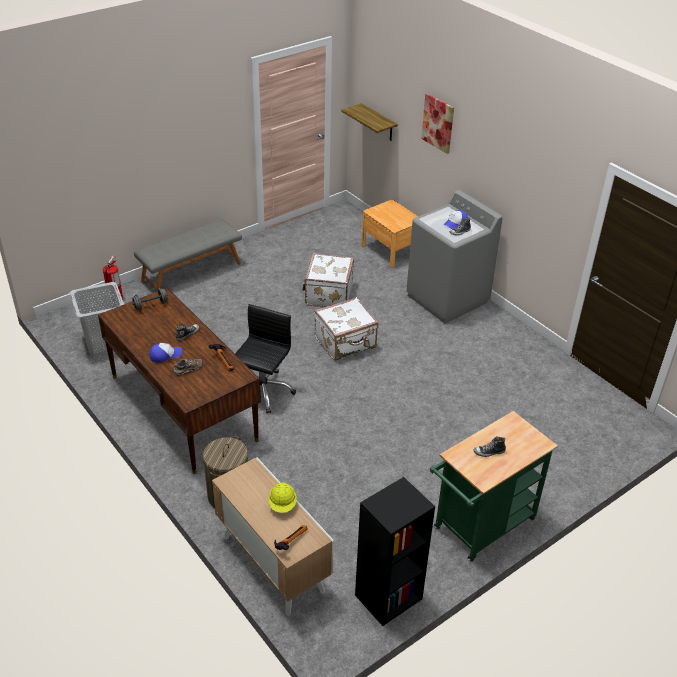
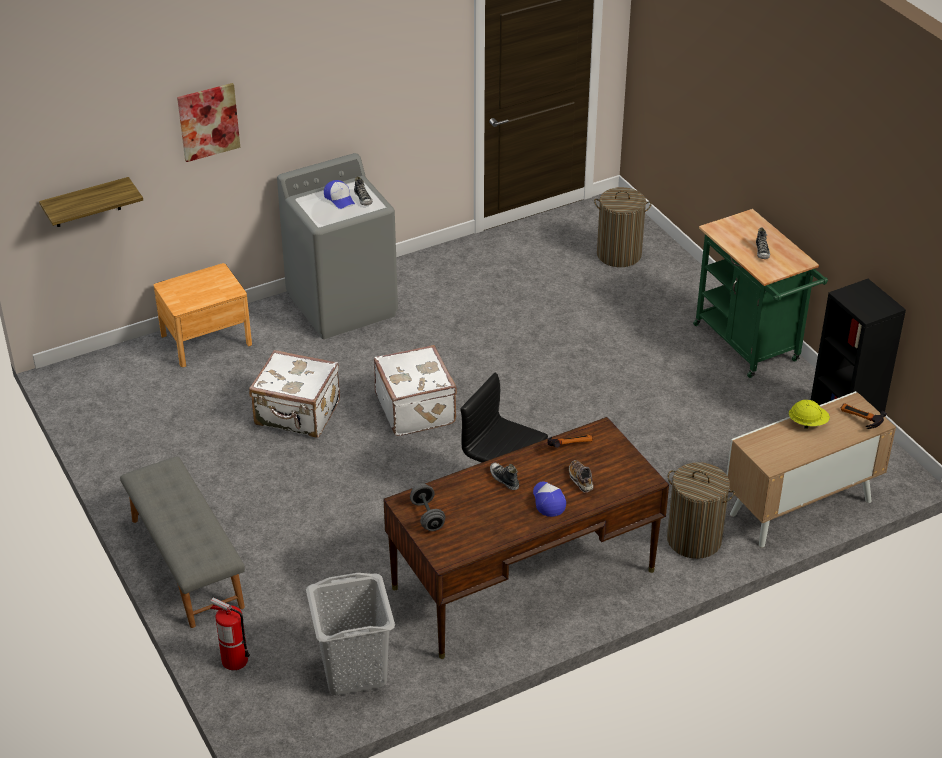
camera: 80 degrees left, 0 degrees up
none -> laundry basket [594,187,652,267]

